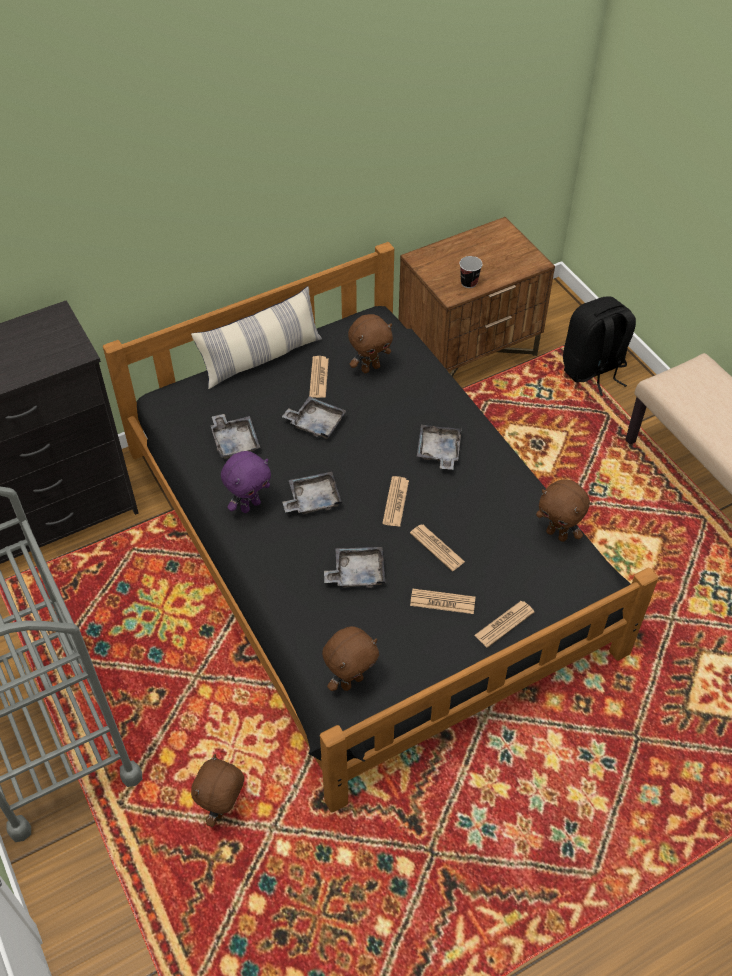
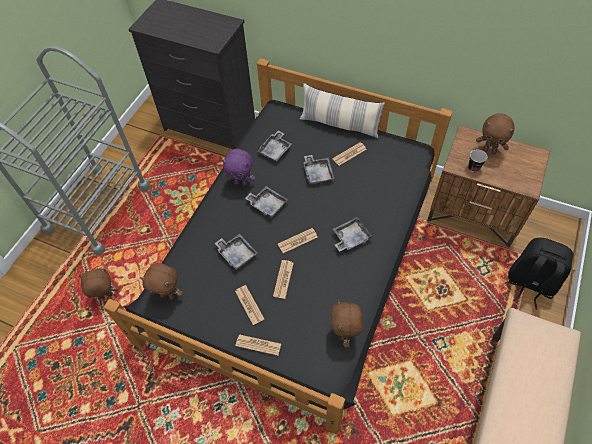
camera: 55 degrees right, 5 degrees up
brown plush toy [348,314,393,373] -> brown plush toy moved to [476,113,514,154]

